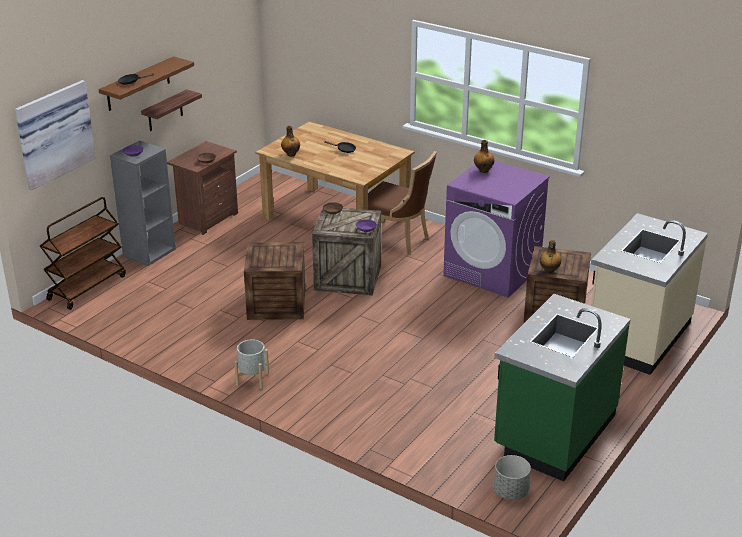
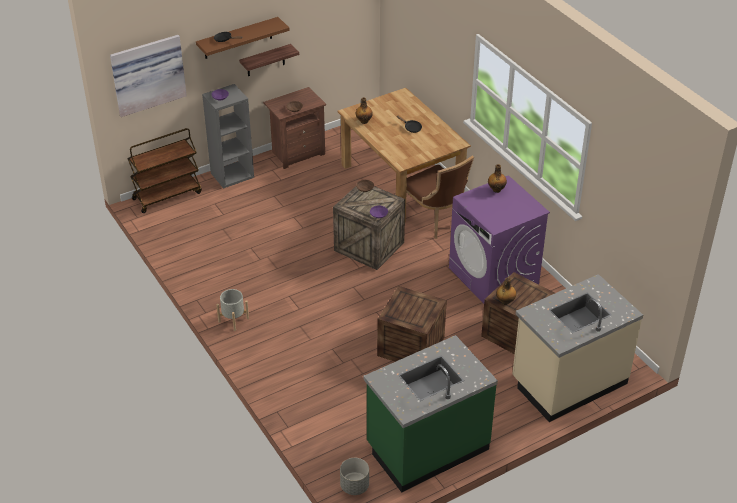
camera: 25 degrees right, 10 degrees up
crate [244,242,305,320] -> crate moved to [377,286,447,362]

